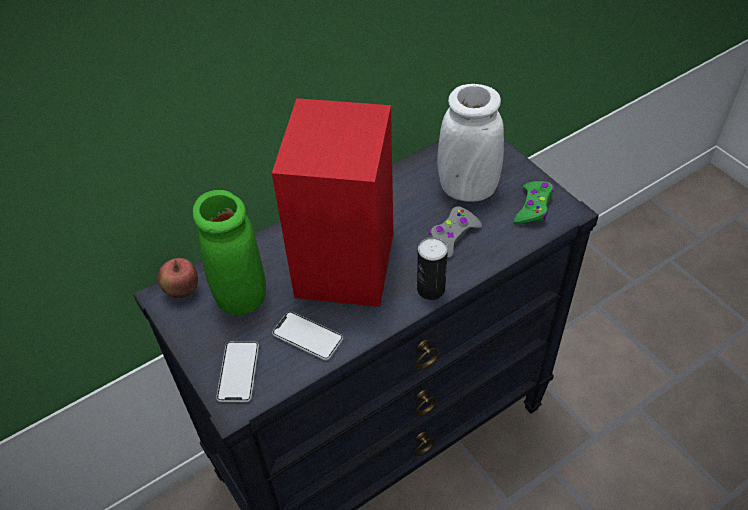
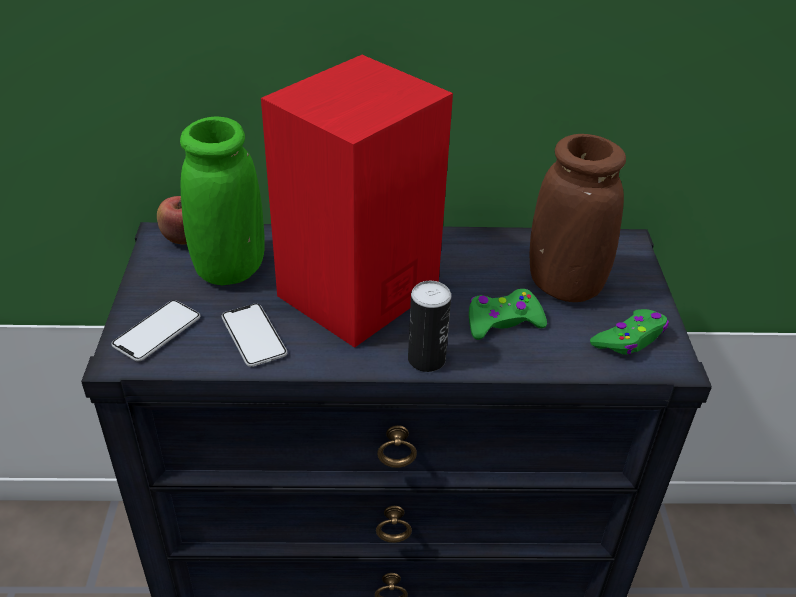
camera: 30 degrees right, 10 degrees down
grey game controller [429,206,482,258] -> green game controller [469,289,547,340]
white vase [437,84,504,202] -> brown vase [530,134,626,302]

